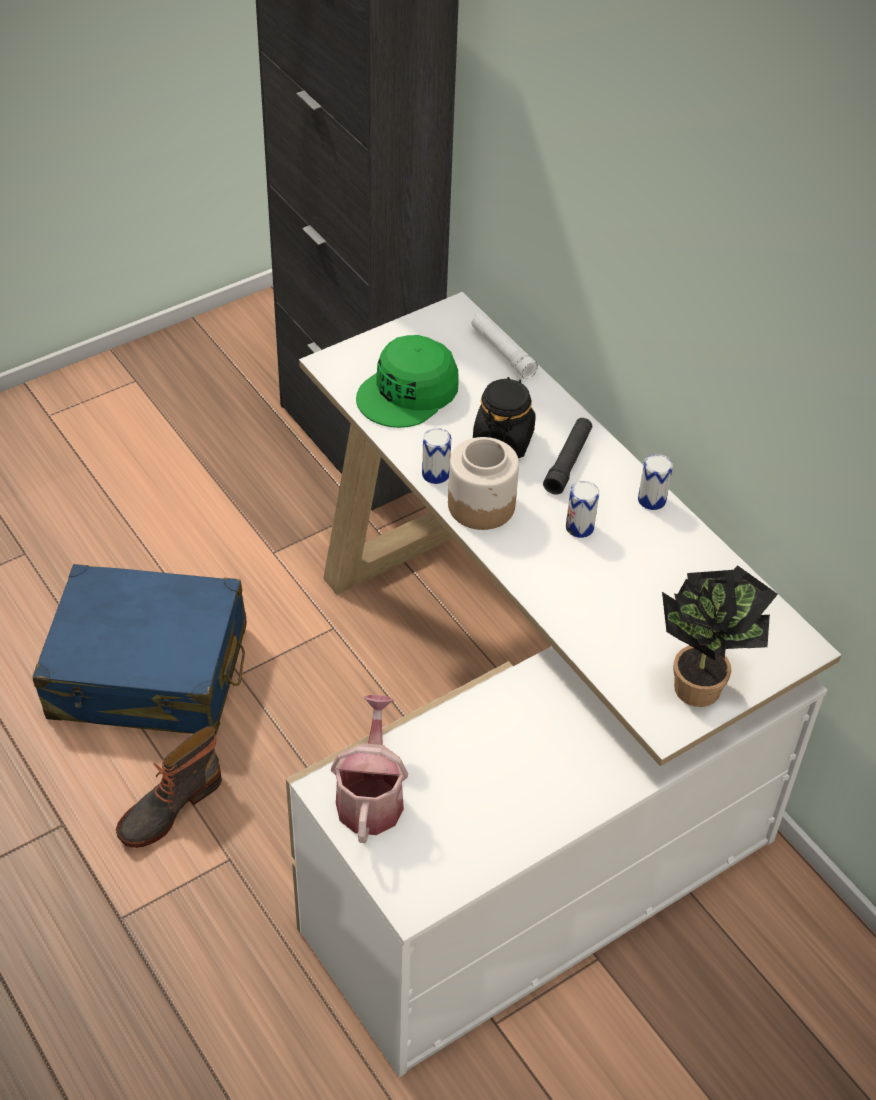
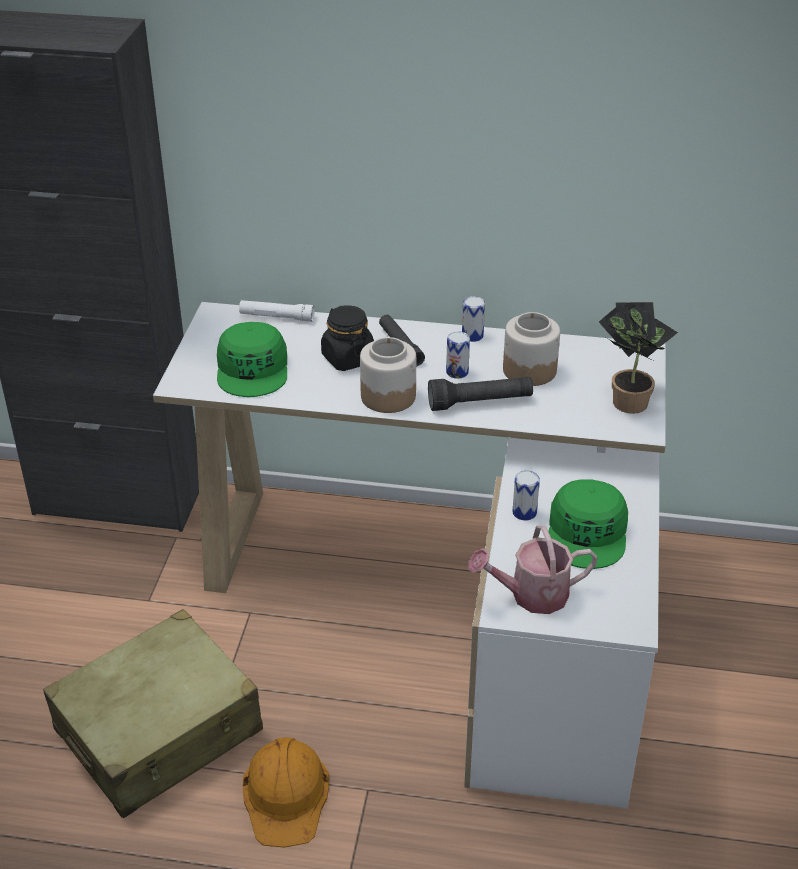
camera: 45 degrees left, 10 degrees down
blue suitcase [32,564,247,734] -> beige suitcase [43,609,263,818]
boot [116,726,222,848] -> orange hard hat [243,737,329,847]
watering can [331,695,408,843] -> watering can turned 60 degrees counterclockwise [468,525,597,614]
can [422,428,451,484] -> can moved to [513,470,540,521]
none -> black flashlight [428,377,533,411]
none -> jar [503,312,560,386]
none -> green cap [549,480,628,569]

